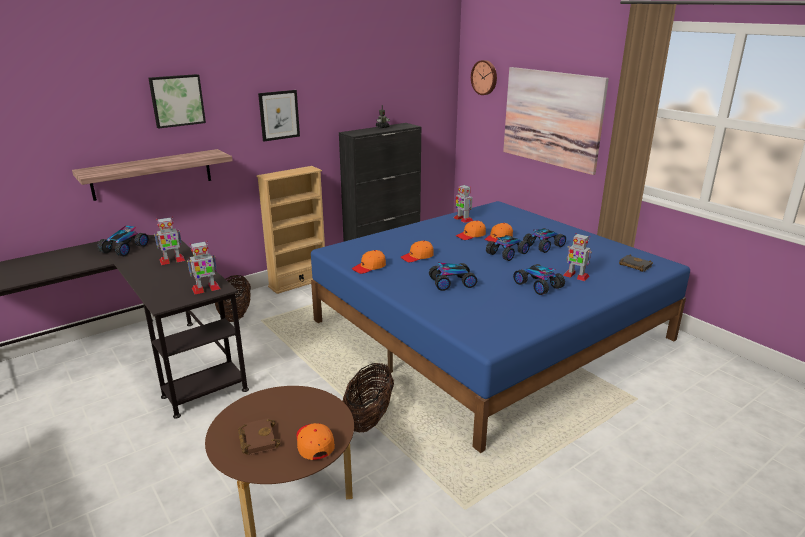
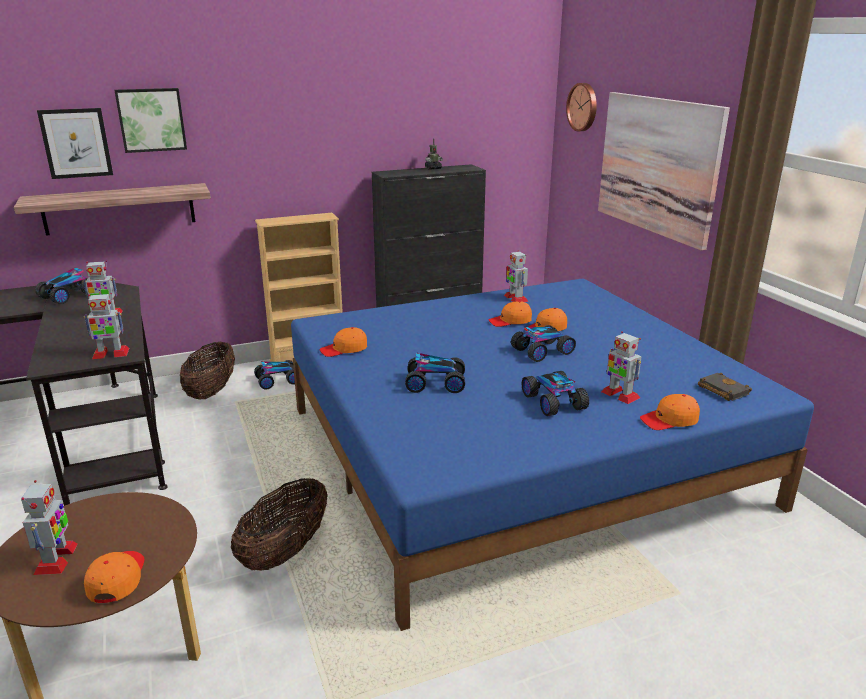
camera: 15 degrees right, 0 degrees up
brown book [238,418,281,455] -> toy robot [21,480,78,575]
picture [258,90,300,142] -> picture moved to [37,108,113,179]
orange cap [401,241,434,262] -> orange cap moved to [640,394,700,430]
toy car [523,228,566,253] -> toy car moved to [254,360,295,390]

